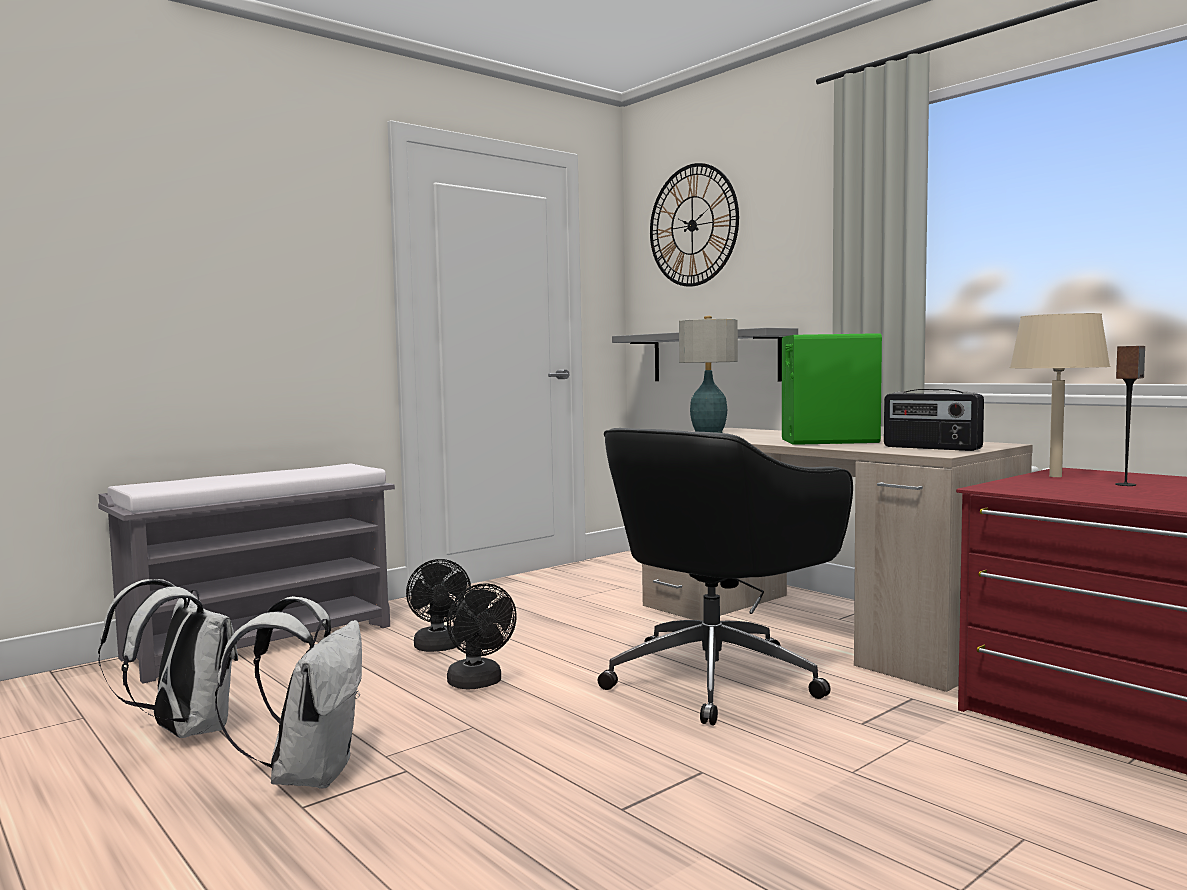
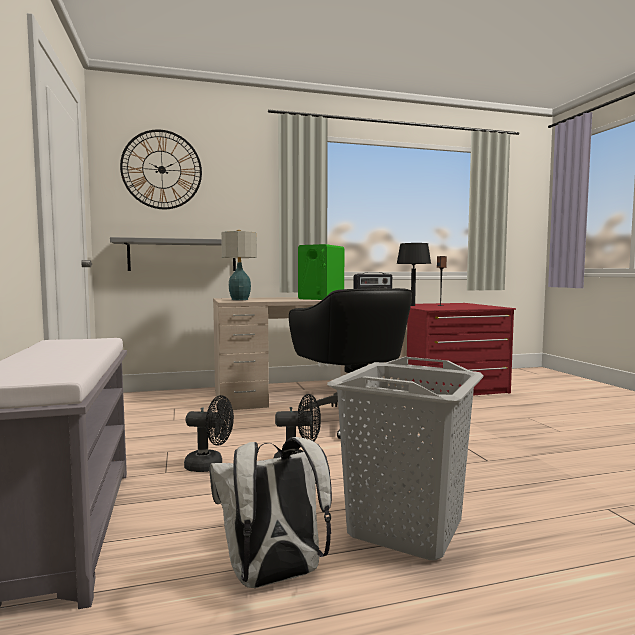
camera: 65 degrees left, 0 degrees up
white backpack [215,596,362,789] -> grey laundry basket [327,357,484,561]
beige table lamp [1010,313,1111,477] -> black table lamp [397,243,431,306]

